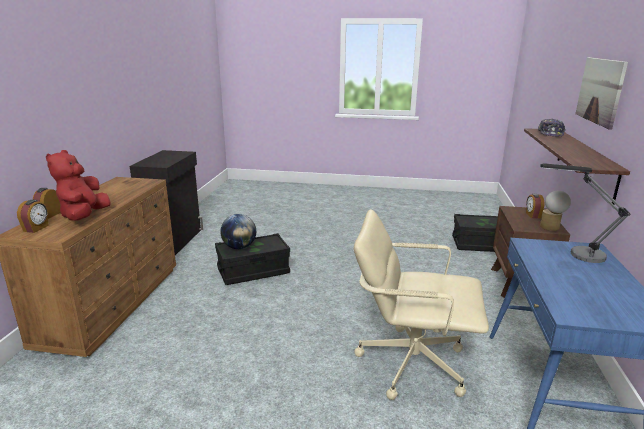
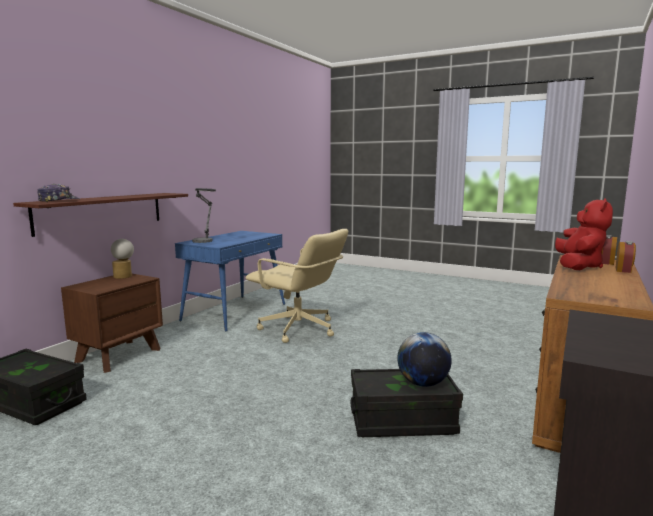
camera: 160 degrees left, 10 degrees down
alarm clock [526,194,545,218] -> none
picture [575,57,628,130] -> none

